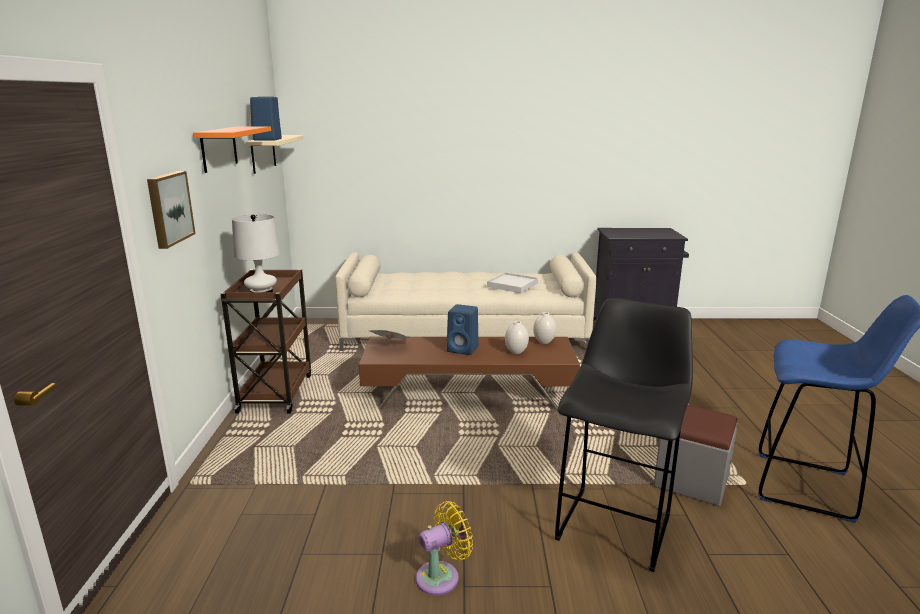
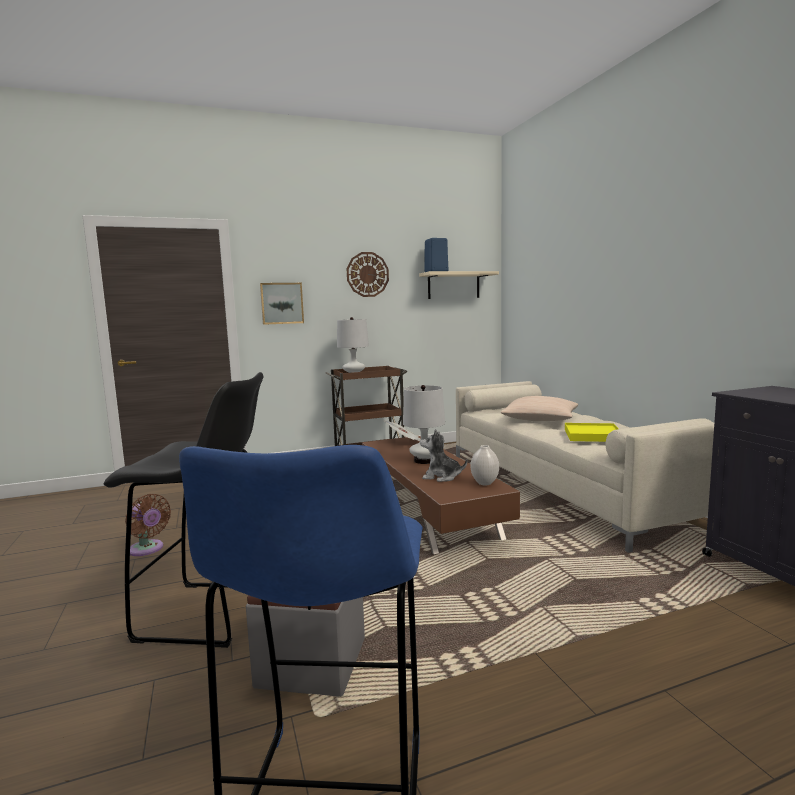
camera: 70 degrees right, 10 degrees down
orange shelf [193,126,271,173] -> wall clock [347,252,389,297]
yellow fan [416,501,473,595] -> brown fan [125,494,171,556]
blue speaker [447,304,479,355] -> white table lamp [403,385,445,464]
white tray [487,273,538,293] -> yellow tray [565,423,619,442]
white vase [505,321,529,354] -> plush toy [420,429,467,482]
none -> beige pillow [501,396,578,421]

